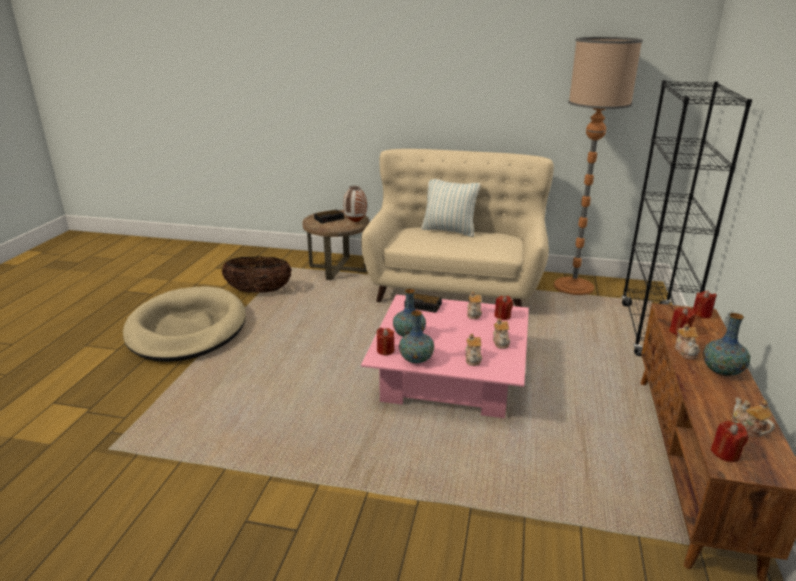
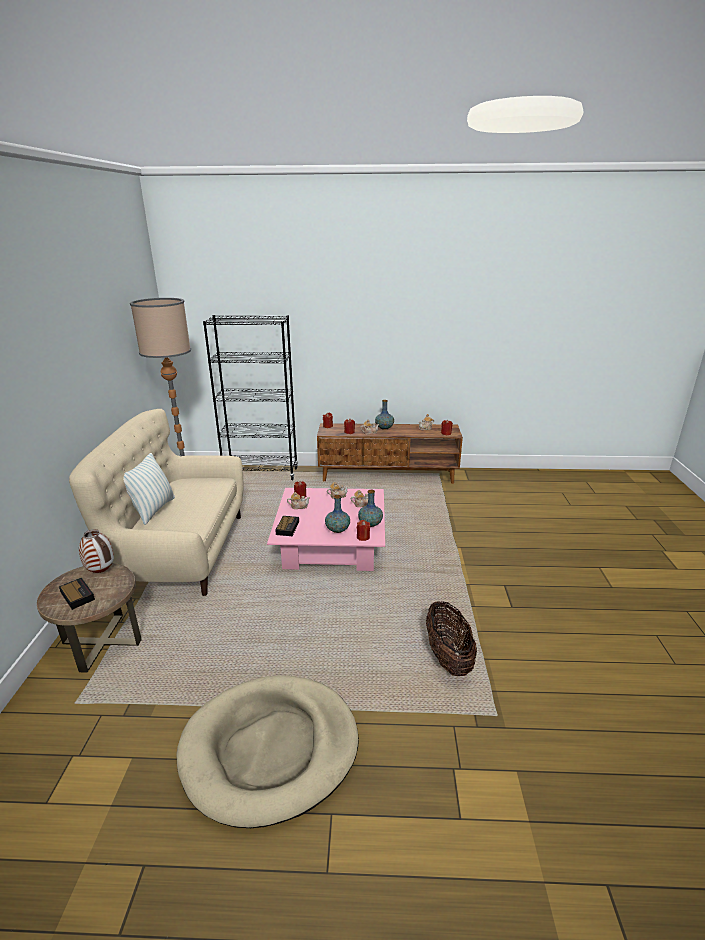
camera: 100 degrees left, 0 degrees up
basket [222,256,292,293] -> basket moved to [426,601,477,676]

